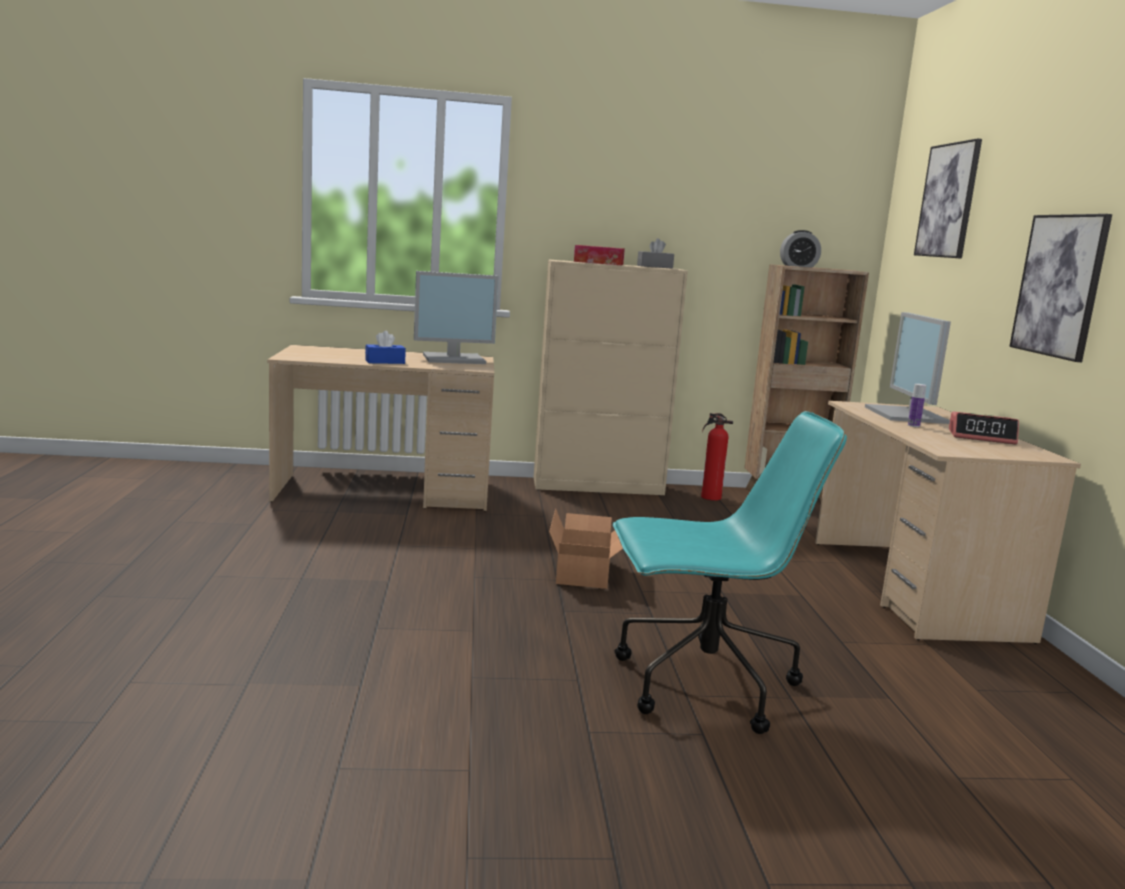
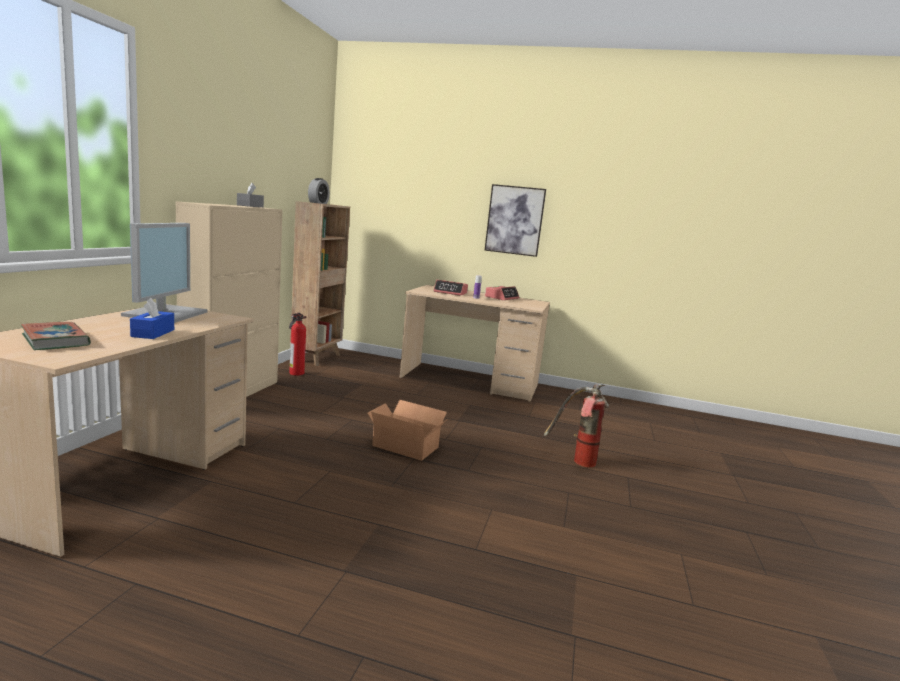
camera: 70 degrees left, 0 degrees up
tissue box [574,245,625,265] -> none
turquoise office chair [613,411,847,734] -> fire extinguisher [544,384,609,467]
monitor [865,312,951,424] -> alarm clock [433,280,468,296]
picture [914,139,982,259] -> none
none -> book [20,322,91,350]

